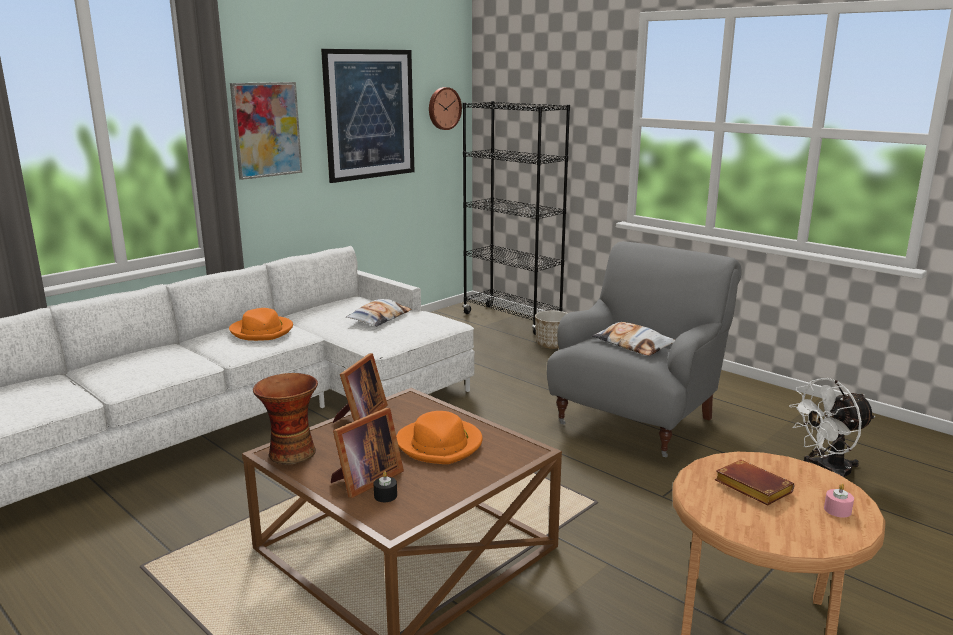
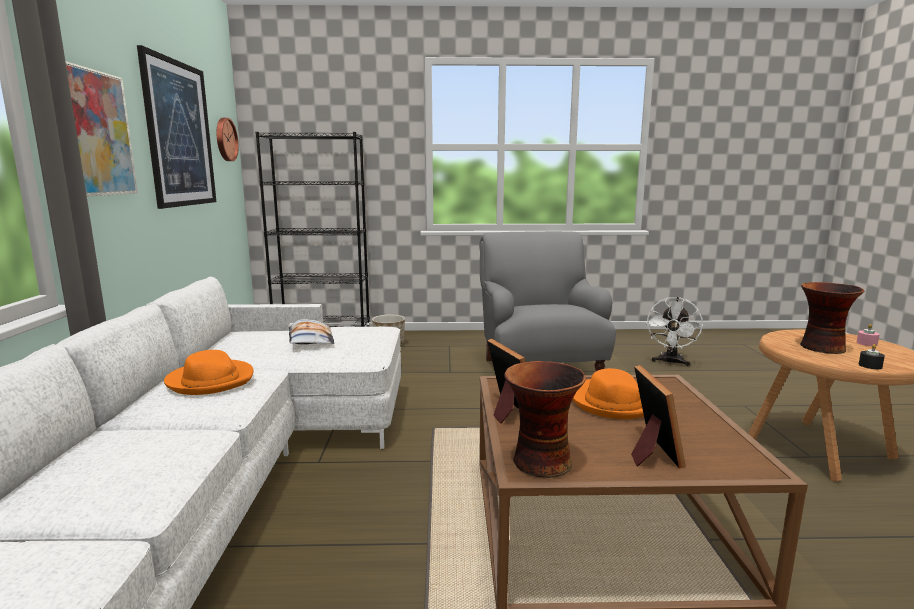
camera: 45 degrees left, 5 degrees down
black candle [374,471,397,502] -> black candle moved to [859,344,885,369]
pillow [592,322,675,356] -> none
brown book [715,460,794,505] -> vase [800,282,864,354]

